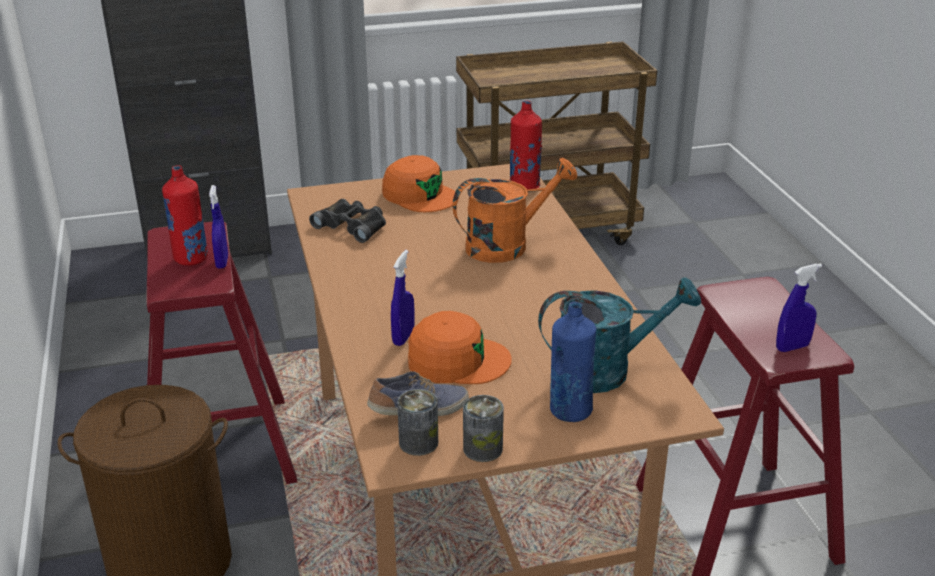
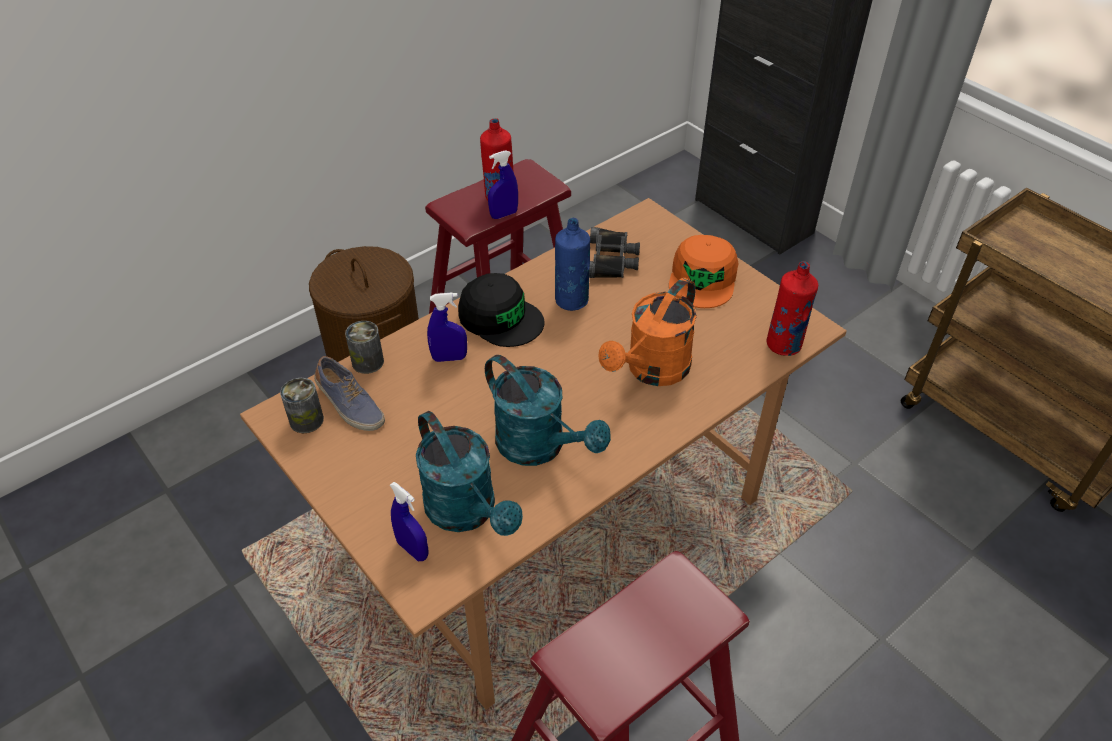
camera: 65 degrees right, 15 degrees up
orange cap [408,311,512,384] -> none
orange watering can [452,158,578,263] -> orange watering can turned 90 degrees clockwise [598,278,697,386]
can [463,395,504,462] -> can moved to [345,321,384,374]
blue bottle [550,302,597,422] -> blue bottle moved to [555,218,590,311]
blue spray bottle [776,263,822,352] -> blue spray bottle moved to [390,482,428,561]
none -> black cap [458,273,545,347]
none -> turquoise watering can [485,355,611,466]

